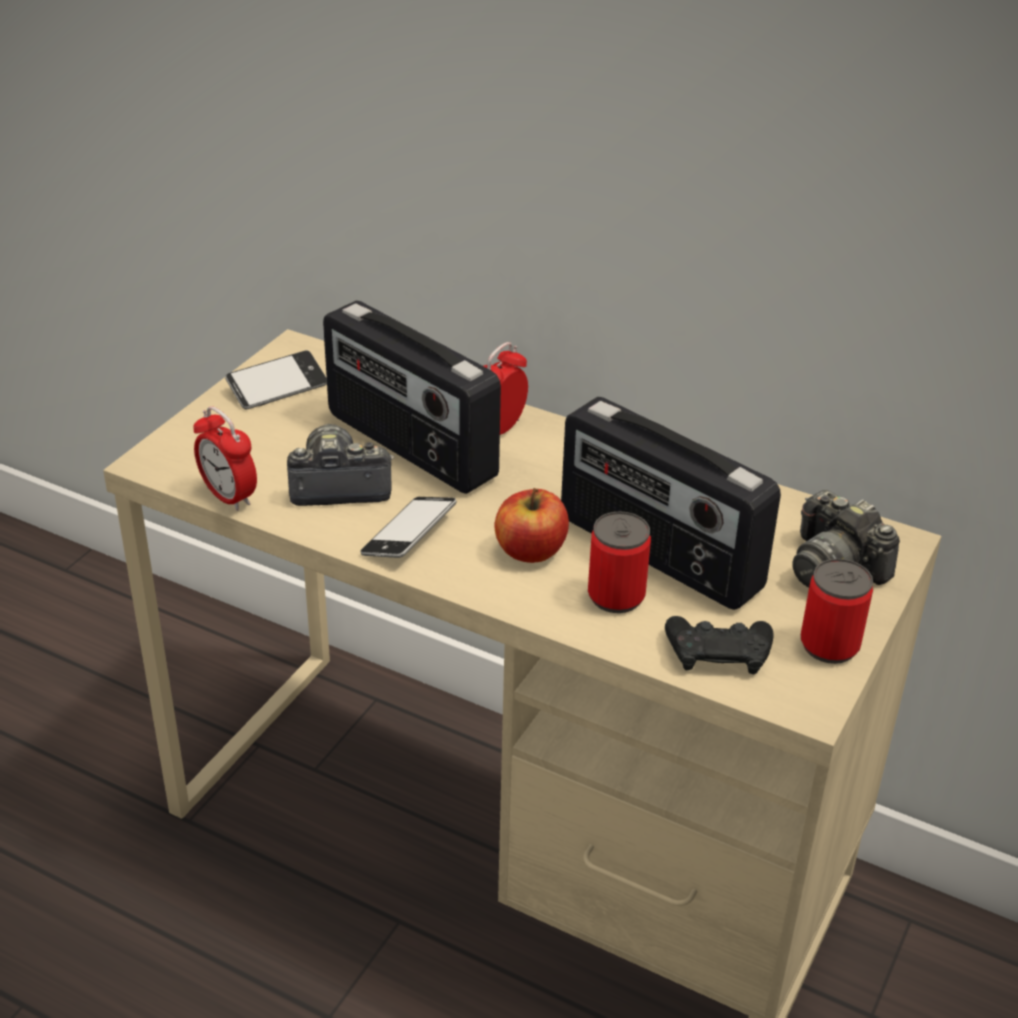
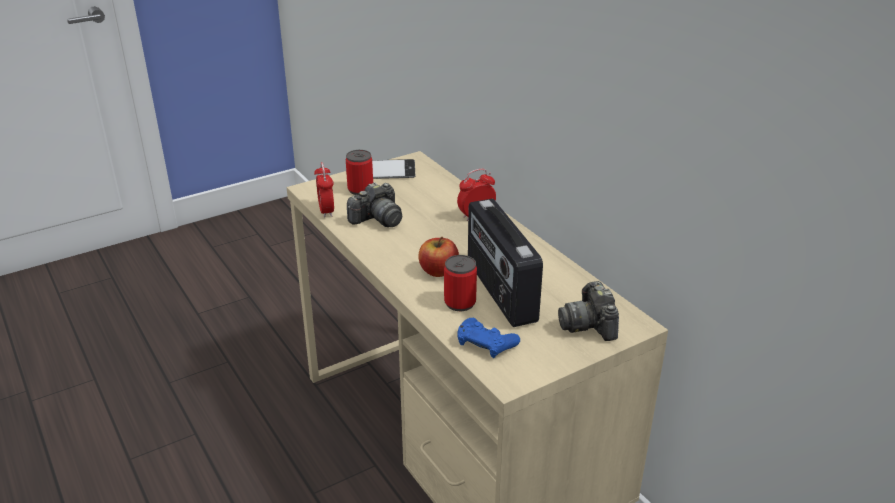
camera: 30 degrees right, 5 degrees down
camera [287,424,394,506] -> camera turned 120 degrees clockwise [347,182,402,227]
radio [323,301,501,494] -> none
phone [361,497,457,558] -> none
black game controller [665,616,774,674] -> blue game controller [457,318,520,358]
can [801,559,873,664] -> can moved to [346,150,373,195]

